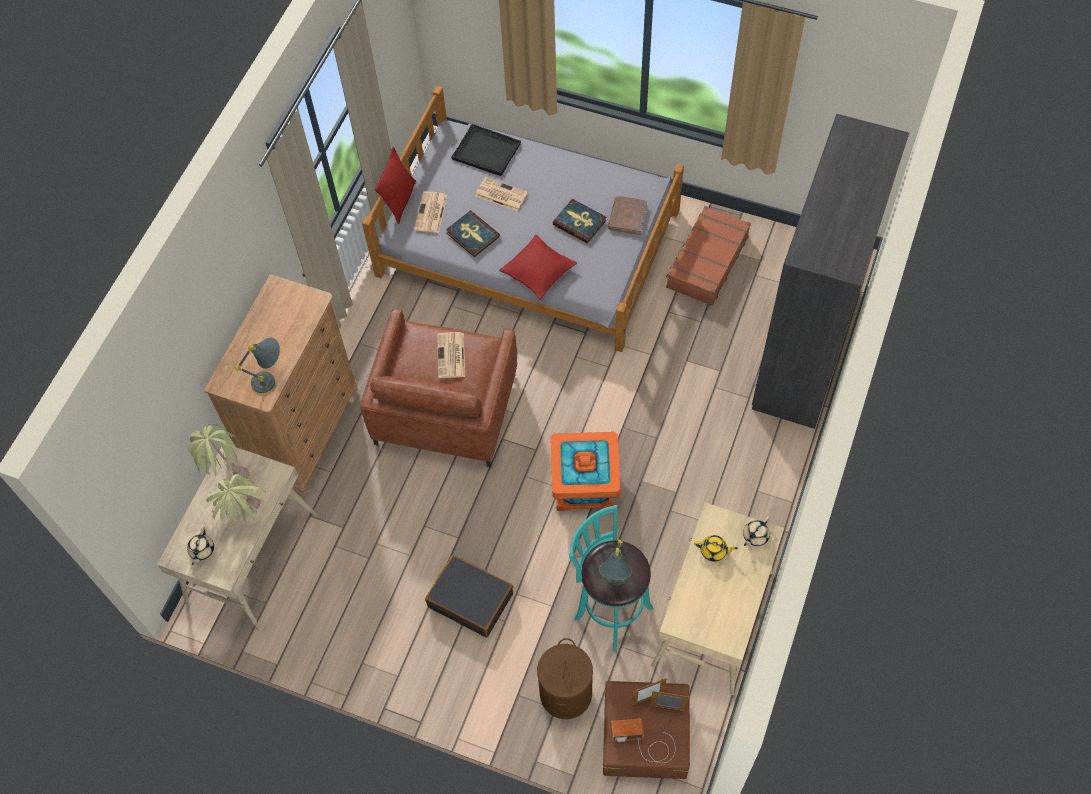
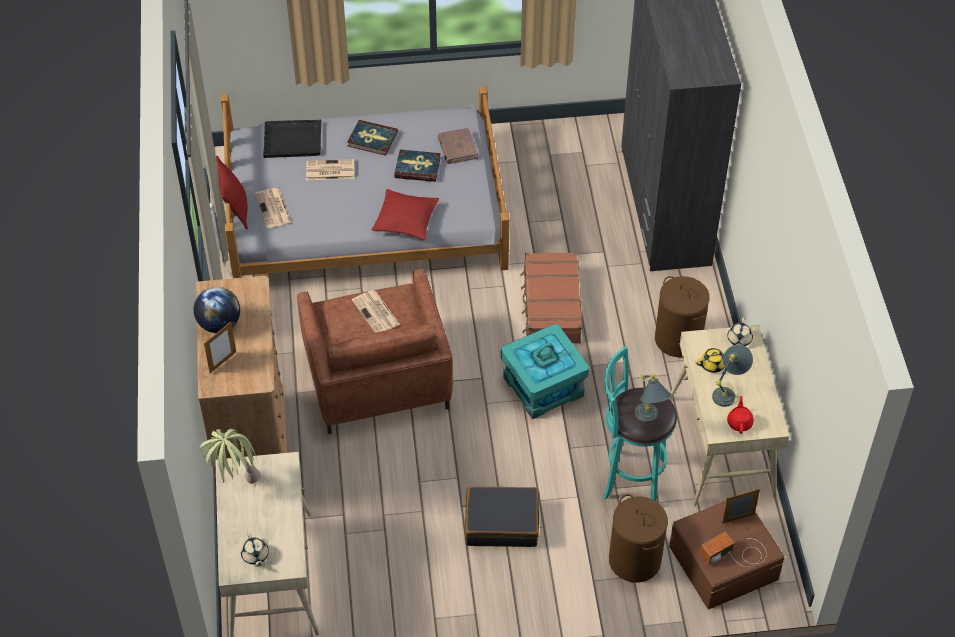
camera: 30 degrees left, 10 degrees down
potted plant [206,474,266,522] -> none
grey table lamp [235,337,280,393] -> grey table lamp moved to [712,345,753,407]
book [446,210,500,257] -> book moved to [347,120,398,156]
orange storage box [551,432,621,511] -> turquoise storage box [501,324,589,419]
picture frame [631,678,667,705] -> picture frame moved to [204,322,236,373]
brown suitcase [666,206,751,306] -> brown suitcase moved to [520,252,582,343]
none -> globe [194,287,240,333]
none -> brown laundry basket [655,276,710,357]
none -> red teapot [727,396,754,434]

